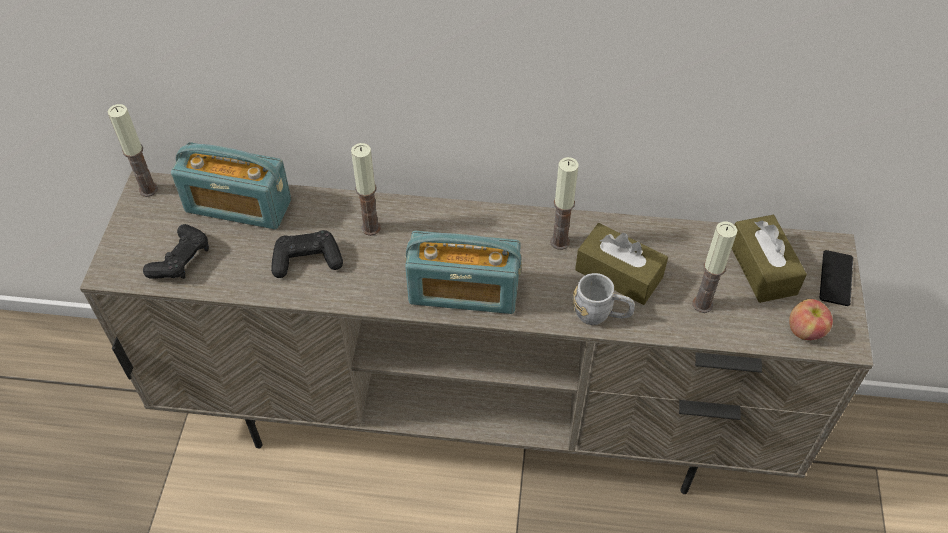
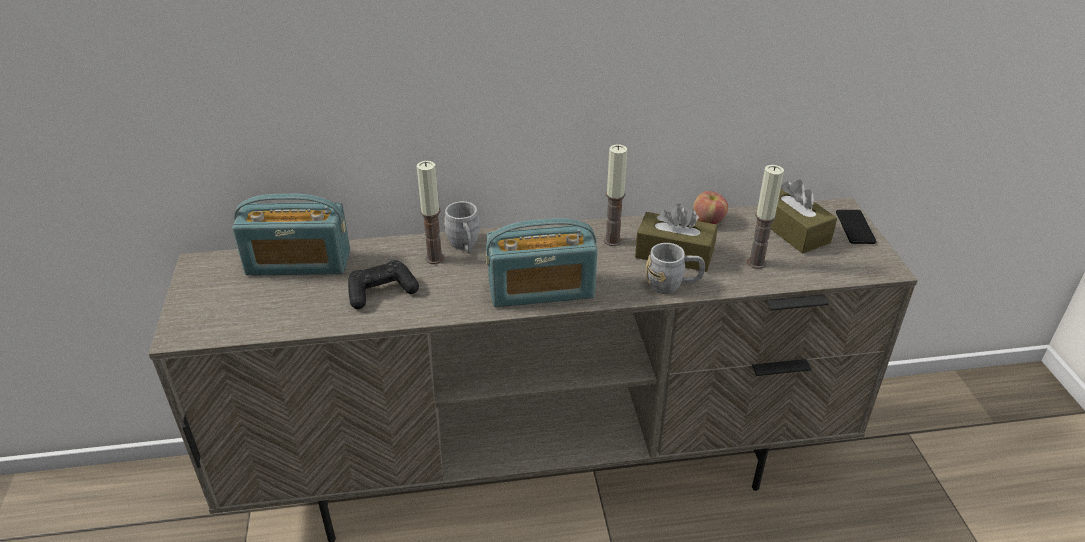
camera: 15 degrees left, 15 degrees down
candle [108,104,158,197] -> none
black game controller [143,224,209,279] -> none
apple [789,299,833,340] -> apple moved to [693,191,728,224]
none -> grey mug [444,201,480,254]

